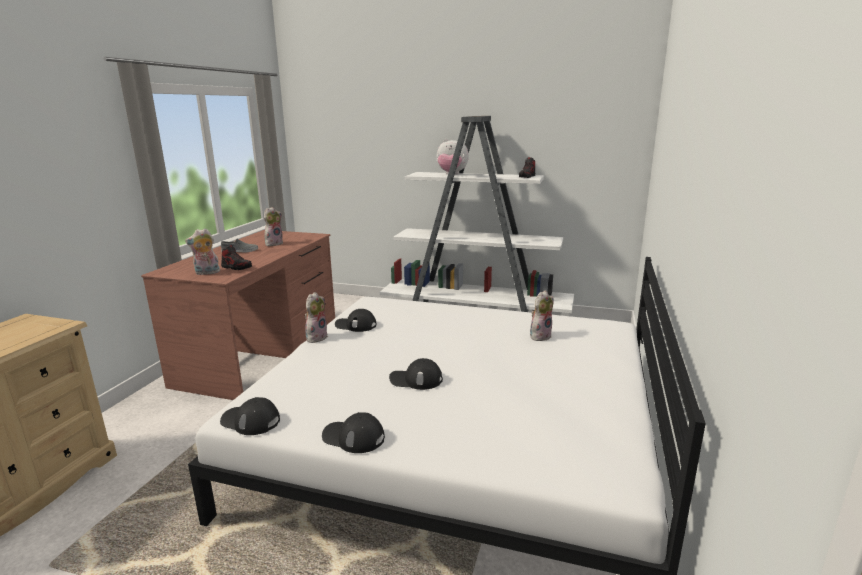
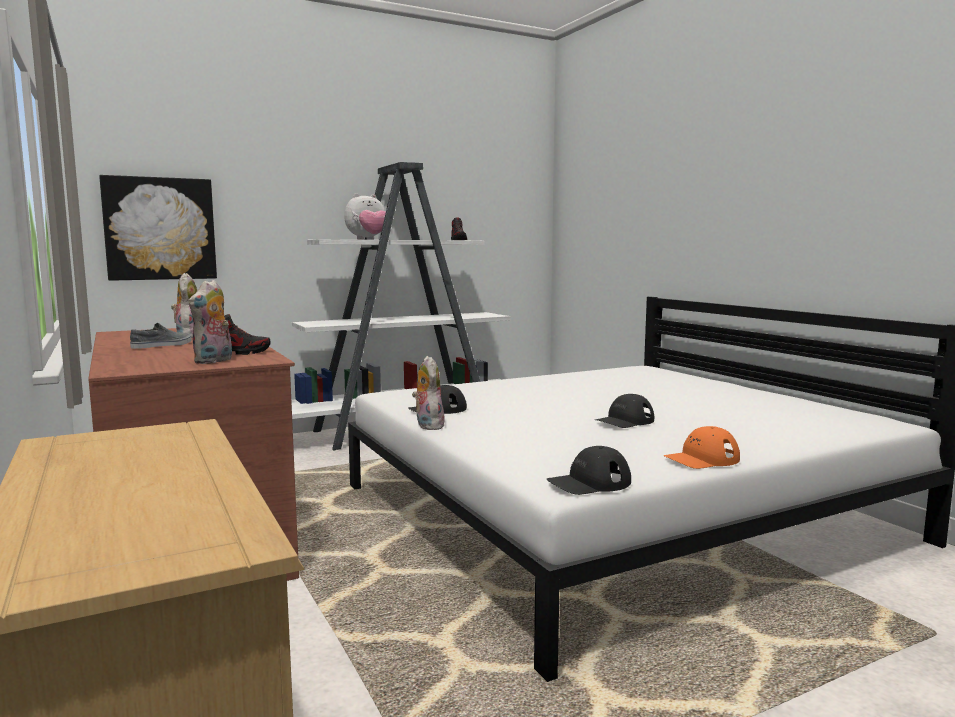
camera: 45 degrees left, 10 degrees down
black cap [322,412,385,453] -> orange cap [663,426,740,469]
plush toy [530,291,554,341] -> none
none -> picture [99,175,217,281]

